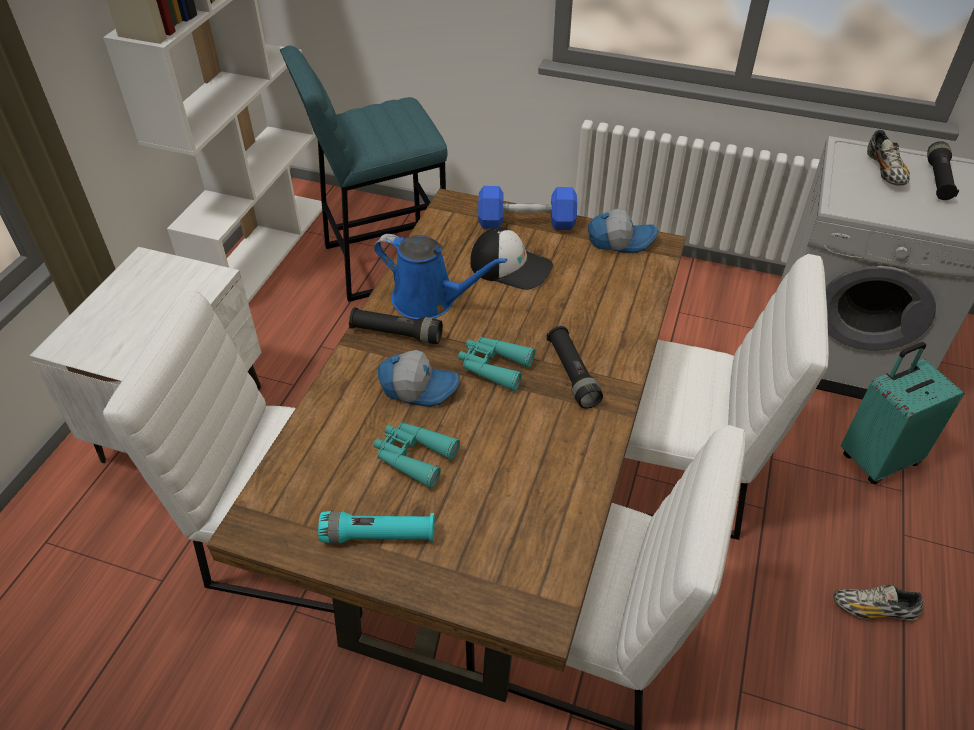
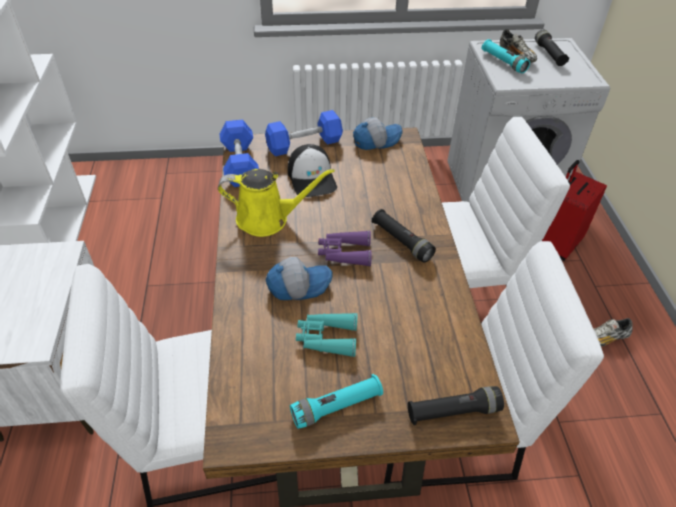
camera: 25 degrees left, 0 degrees up
turquoise stool [280,45,448,302] -> none
black flashlight [349,307,443,344] -> black flashlight moved to [408,386,504,425]
blue watering can [374,234,507,319] -> yellow watering can [218,169,335,237]
turquoise binoculars [458,336,536,392] -> purple binoculars [318,230,372,266]
cap [470,227,553,290] -> cap turned 75 degrees clockwise [288,144,337,197]
turquoise suitcase [841,342,964,484] -> red suitcase [542,160,607,261]
none -> blue dumbbell [219,120,259,187]
none -> turquoise flashlight [481,39,530,73]

